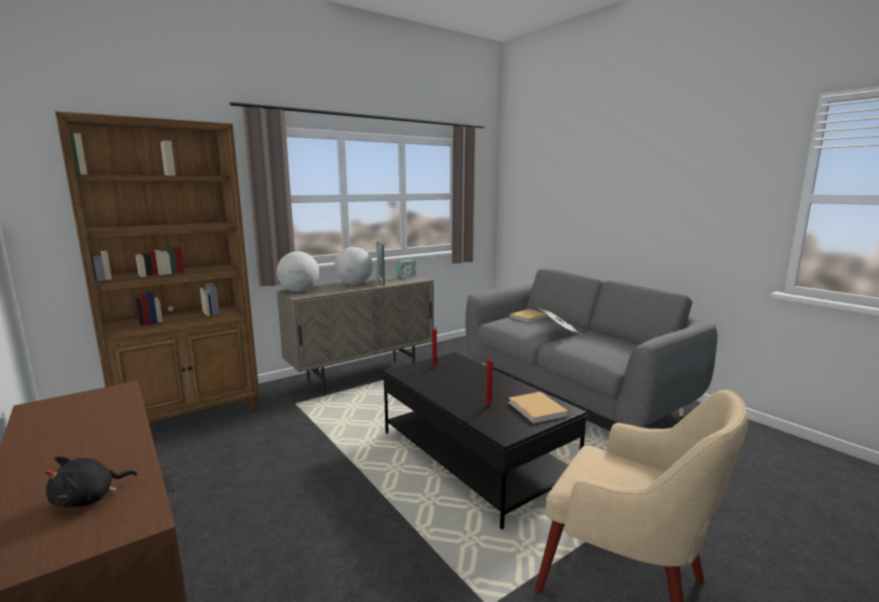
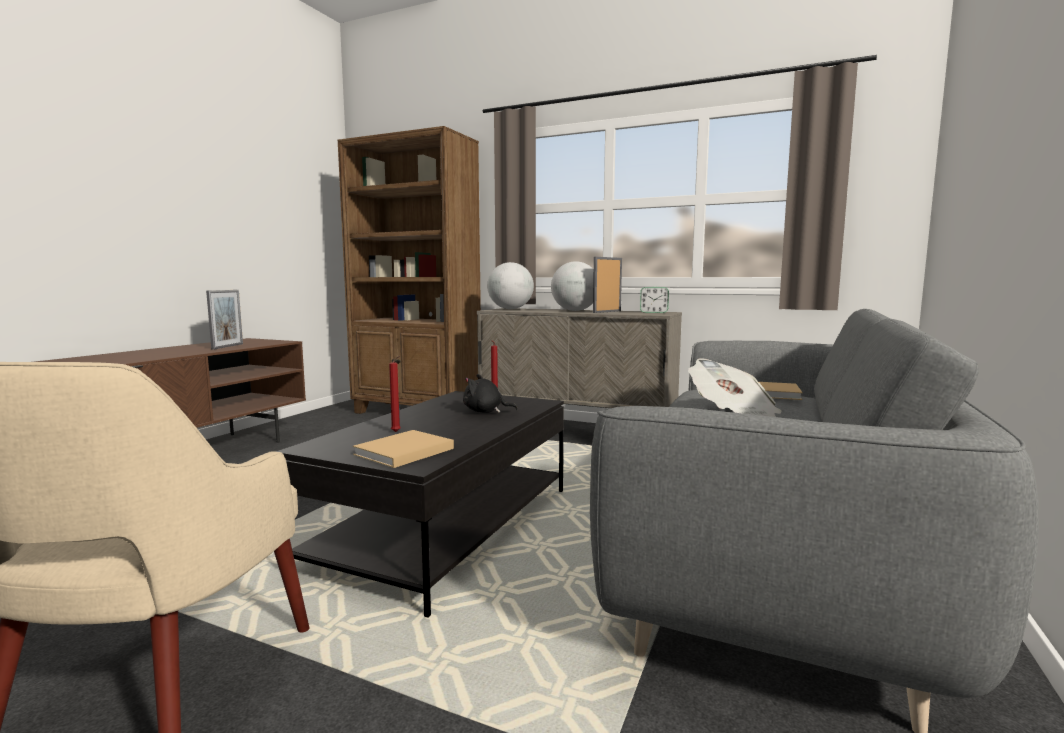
camera: 60 degrees right, 5 degrees down
black plush toy [44,456,137,507] -> black plush toy moved to [463,374,518,413]
none -> picture frame [206,290,243,350]

